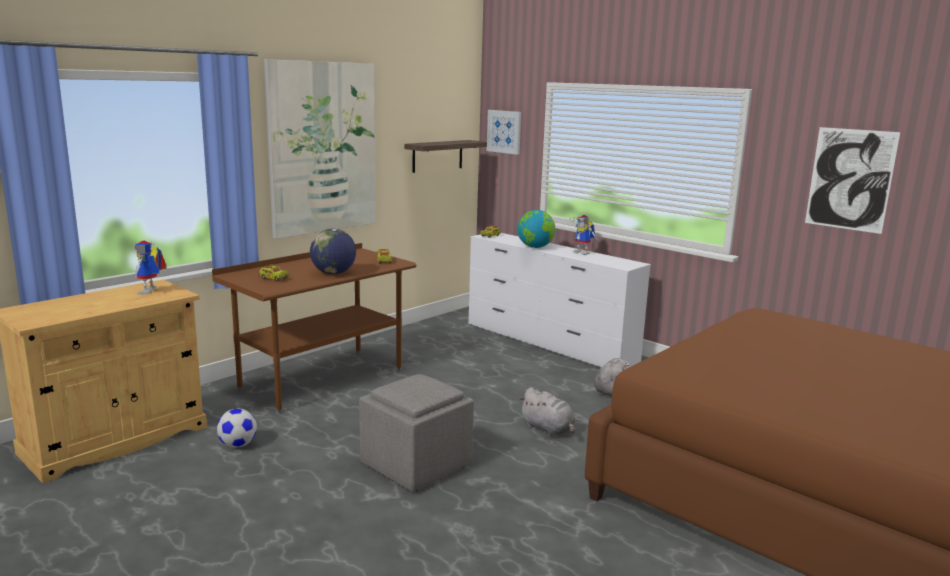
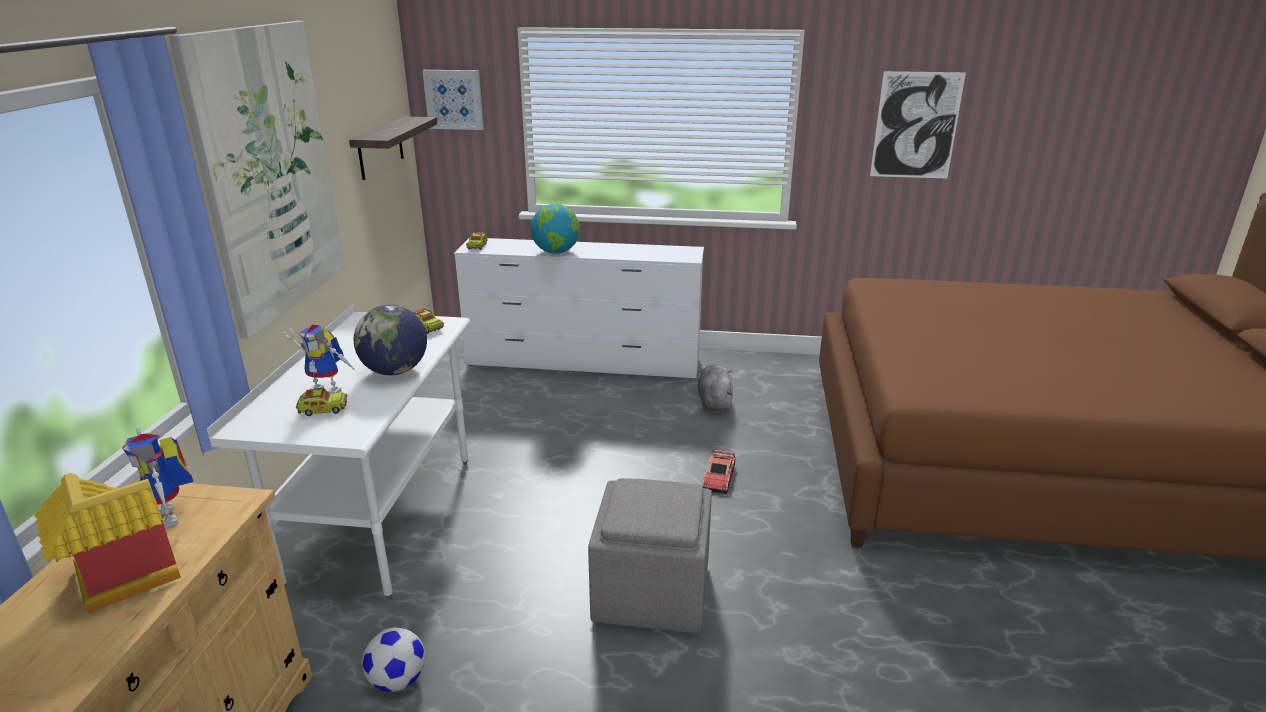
camera: 35 degrees left, 10 degrees up
brown desk [212,243,416,413] -> white desk [207,304,471,600]
grey plush toy [519,388,575,436] -> toy car [702,450,736,494]
toy robot [570,215,598,255] -> toy robot moved to [283,325,356,394]
none -> toy house [34,473,181,614]

